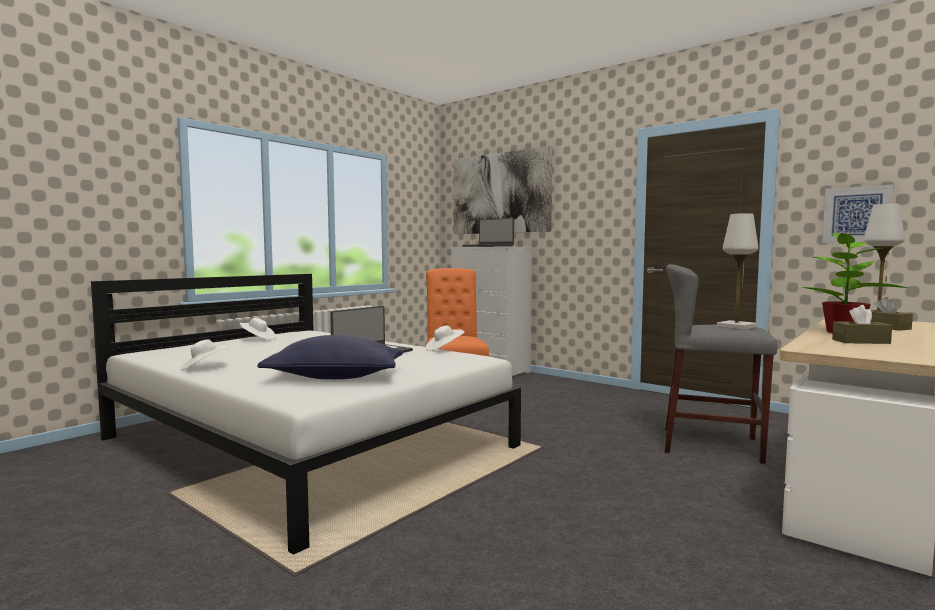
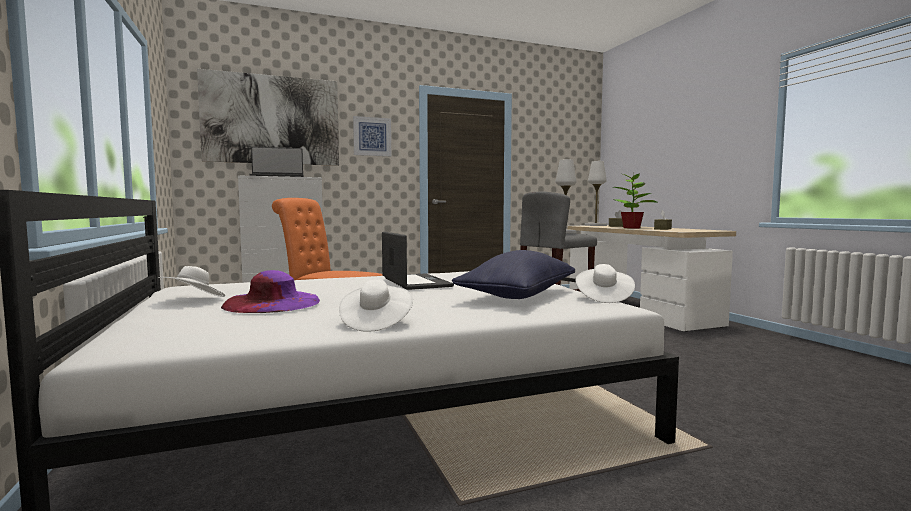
camera: 60 degrees left, 0 degrees up
white hat [425,326,465,351] -> white hat moved to [576,264,635,303]
picture [822,185,893,243] -> picture moved to [353,116,391,156]
none -> purple hat [221,270,320,313]

